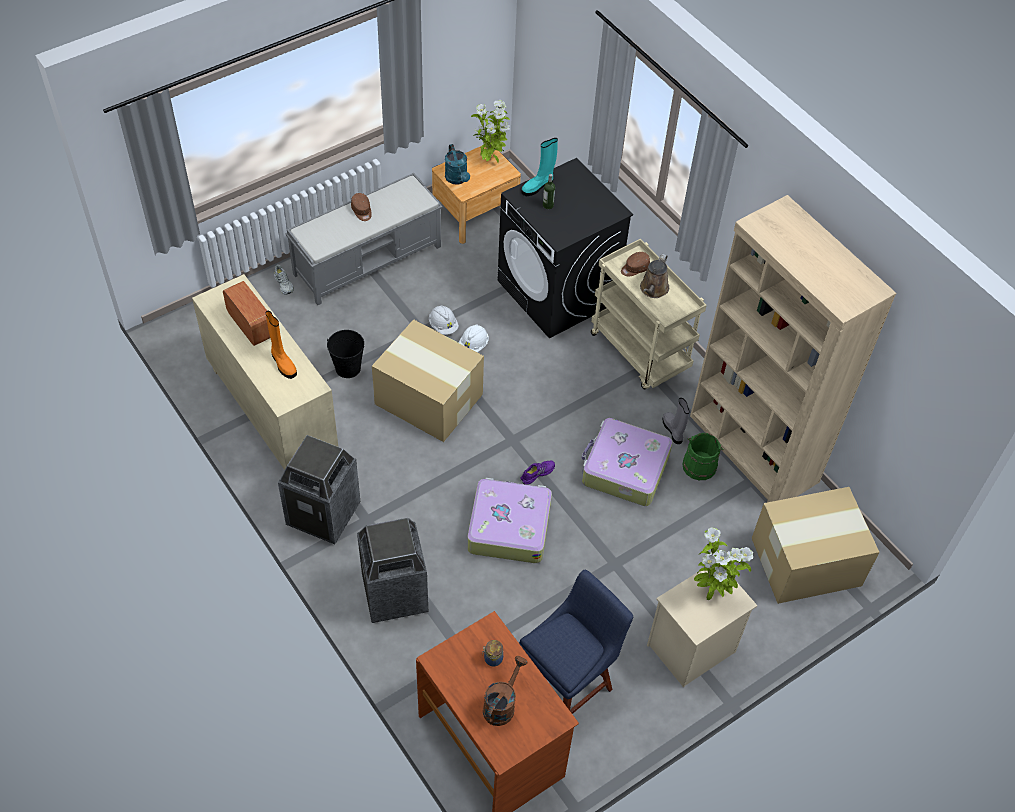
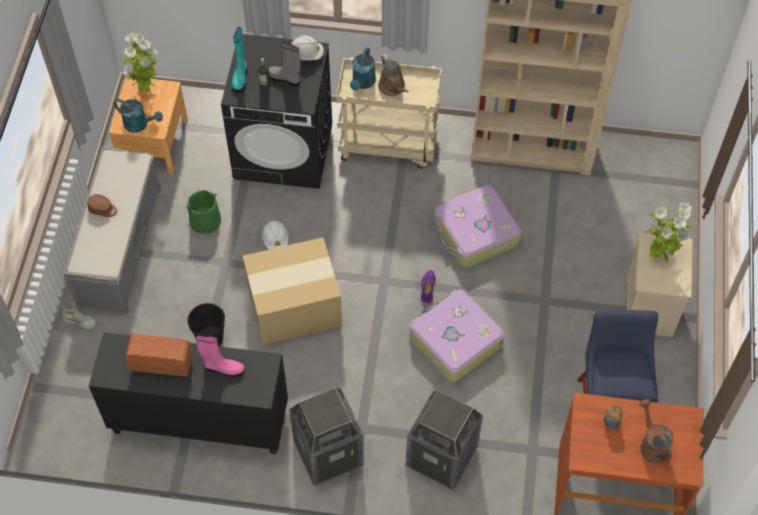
camera: 45 degrees left, 5 degrees up
beige cabinet [192,274,338,470] -> black cabinet [89,332,288,454]
orange boot [266,311,297,379] -> pink boot [196,335,245,377]
white hard hat [429,305,459,335] -> white hard hat moved to [292,35,324,60]
brown cap [621,252,650,276] -> turquoise watering can [350,47,376,91]
grey boot [662,398,689,444] -> grey boot moved to [269,42,301,87]
green bucket [682,433,723,480] -> green bucket moved to [186,190,221,234]
cardboard box [752,487,879,604] -> none

